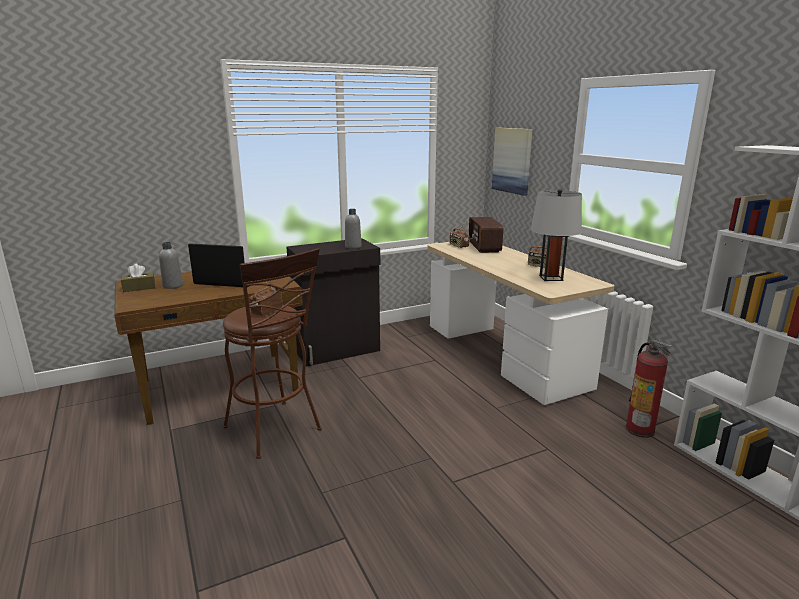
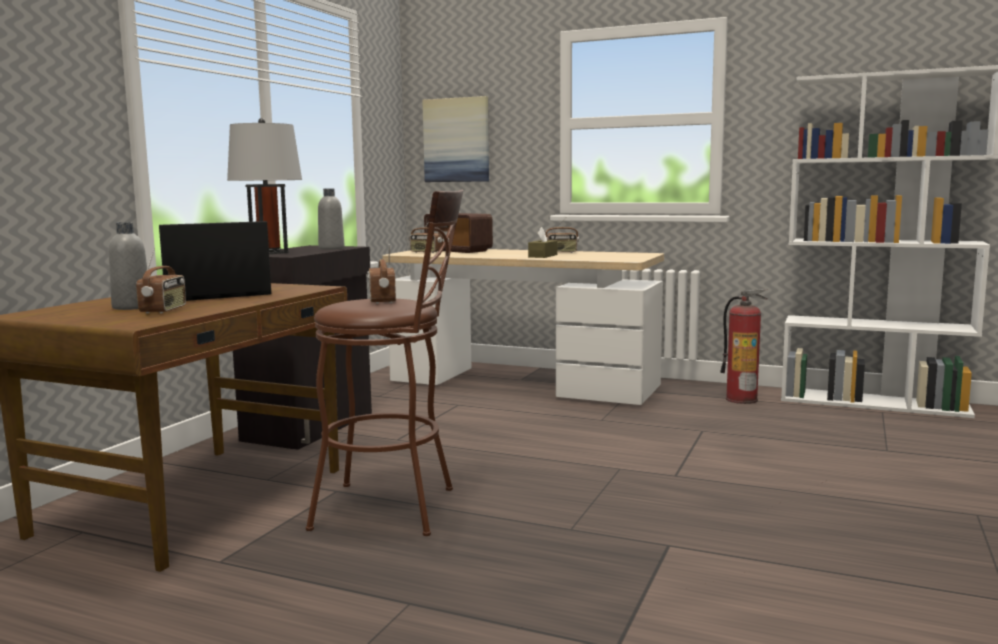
camera: 40 degrees left, 10 degrees down
brown tissue box [121,264,155,292] -> brown tissue box moved to [528,227,557,258]
grey table lamp [530,188,582,281] -> grey table lamp moved to [227,118,302,254]
none -> radio [136,248,186,313]

